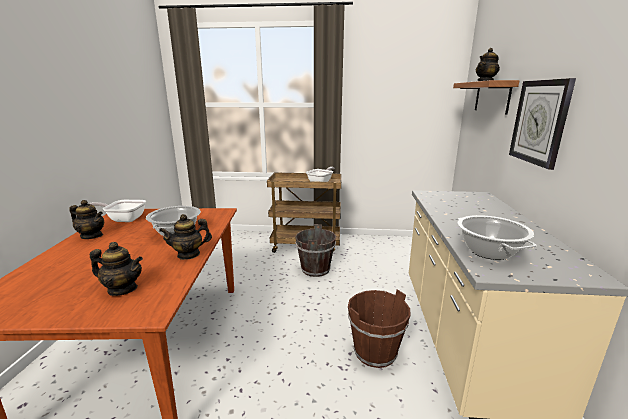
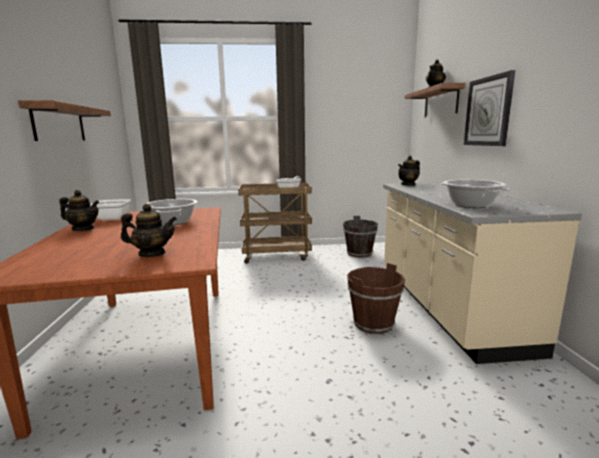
camera: 10 degrees left, 5 degrees down
teapot [159,214,212,260] -> teapot moved to [398,156,420,186]
brown bucket [295,224,336,277] -> brown bucket moved to [343,216,378,257]
none -> shelf [18,100,111,141]

